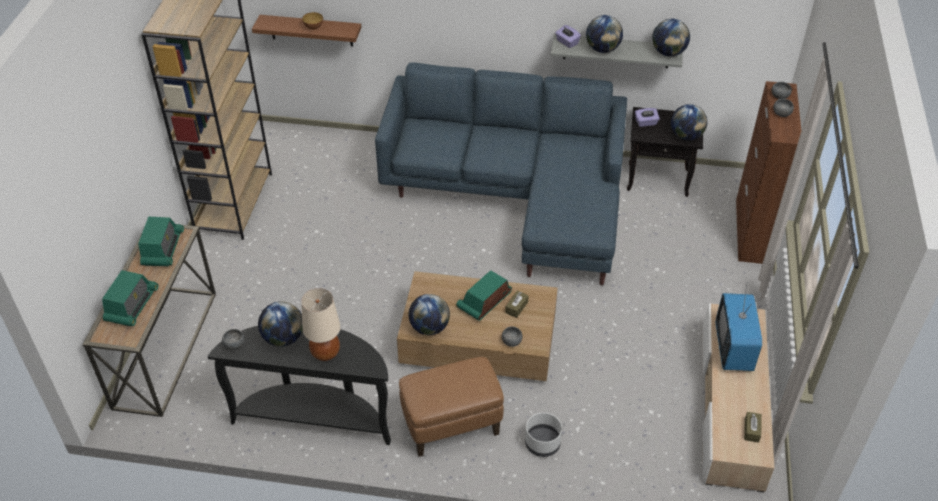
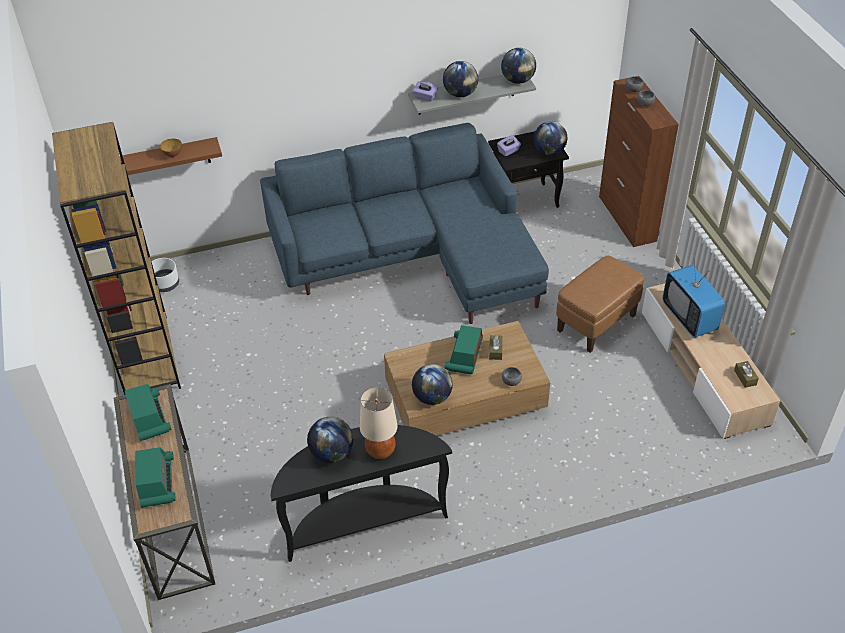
camera: 25 degrees left, 0 degrees up
grey bowl [222,329,245,350] -> none
brown ottoman [399,357,504,457] -> brown ottoman moved to [556,256,644,353]
white planter [525,413,562,457] -> white planter moved to [152,258,179,292]

